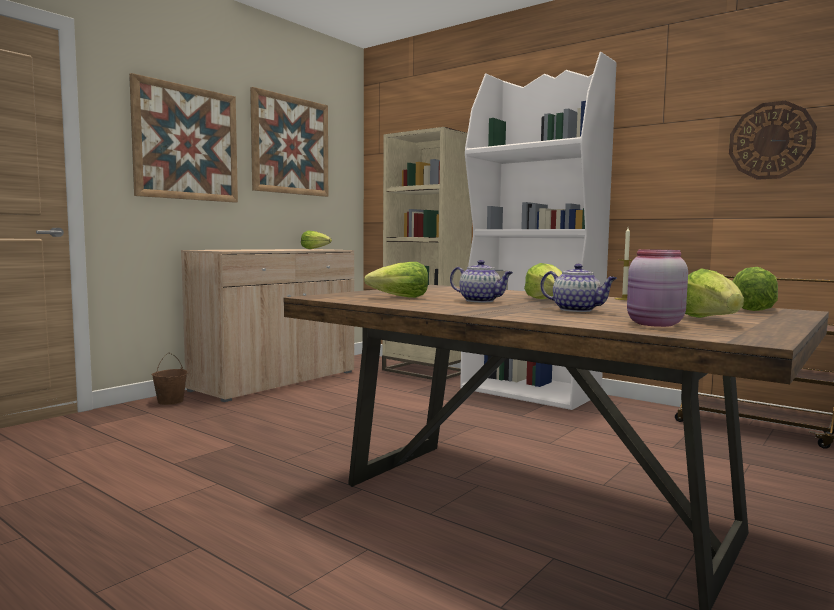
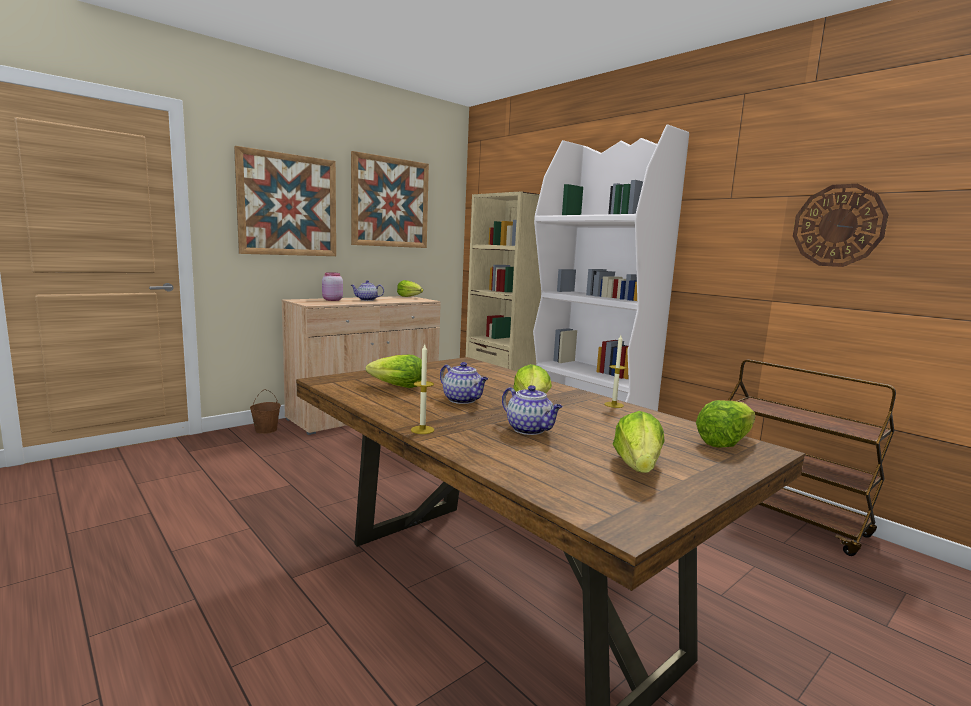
camera: 10 degrees right, 5 degrees up
pink jar [627,249,688,327] -> pink jar moved to [322,272,343,301]
none -> teapot [351,280,384,301]
none -> candle [411,344,434,434]

